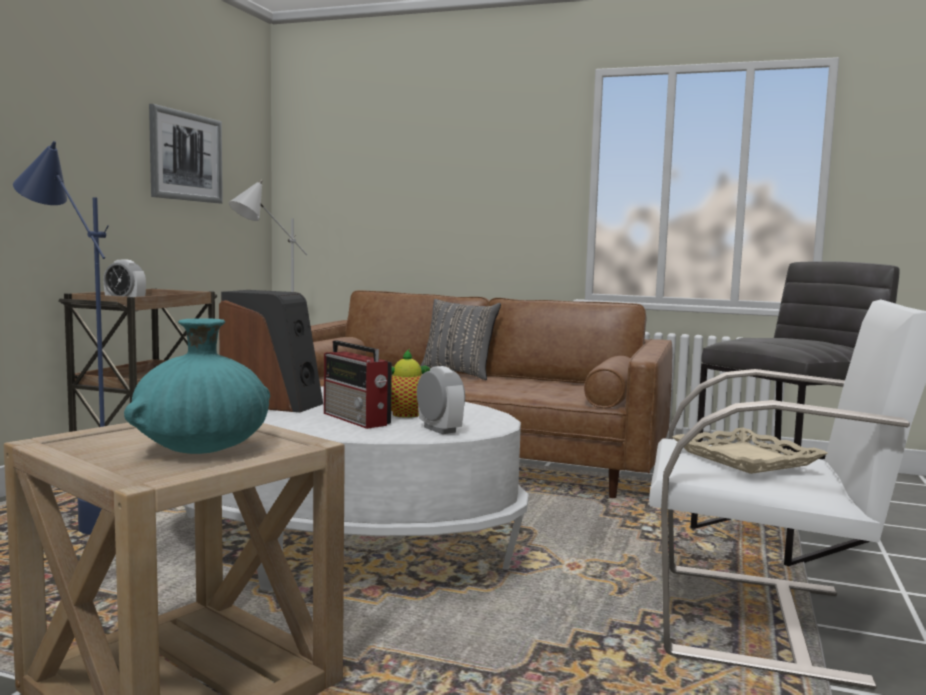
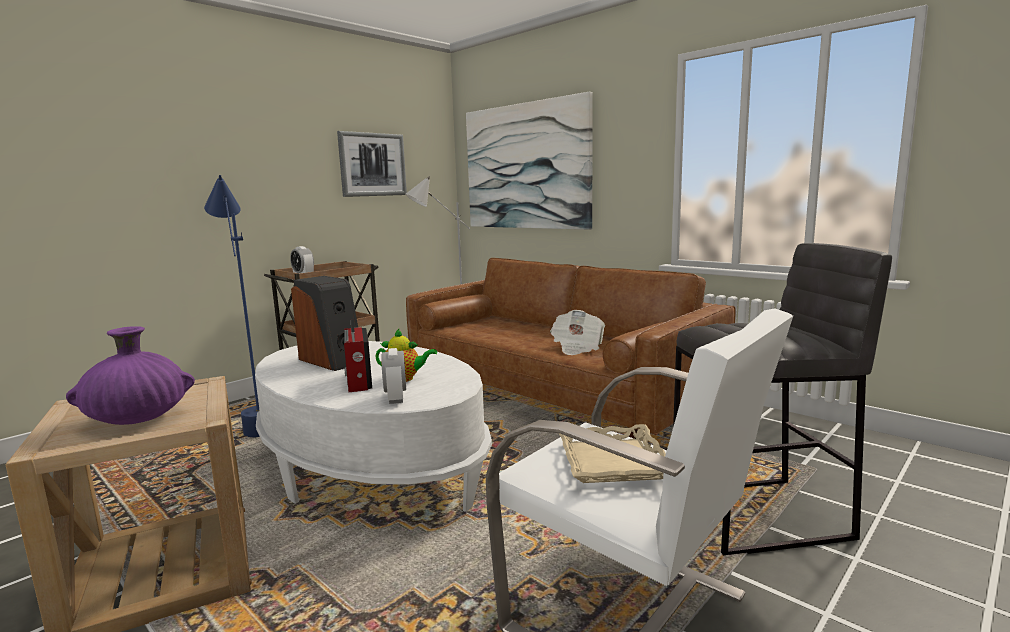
camera: 25 degrees right, 5 degrees up
turquoise vase [124,318,270,454] -> purple vase [66,326,195,425]
grey pillow [420,299,501,380] -> none
none -> picture [466,92,593,230]
none -> newspaper [550,310,605,355]

